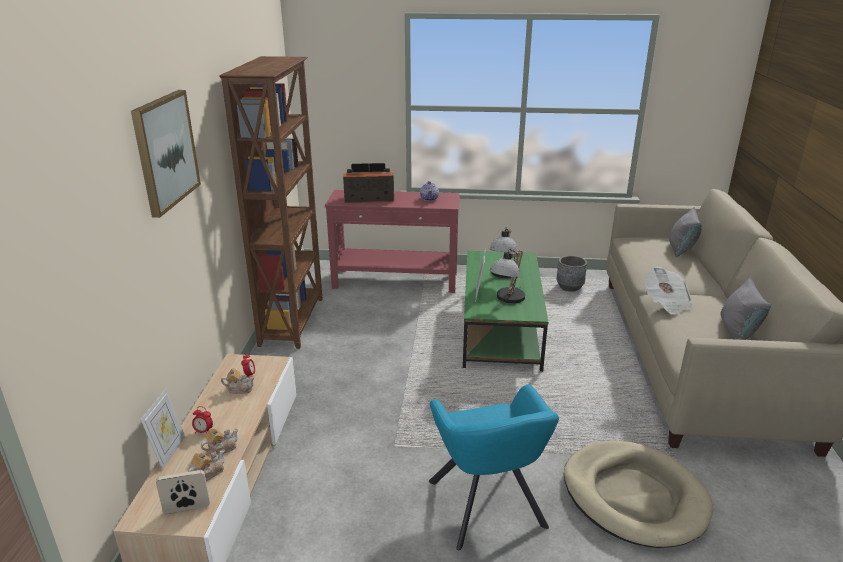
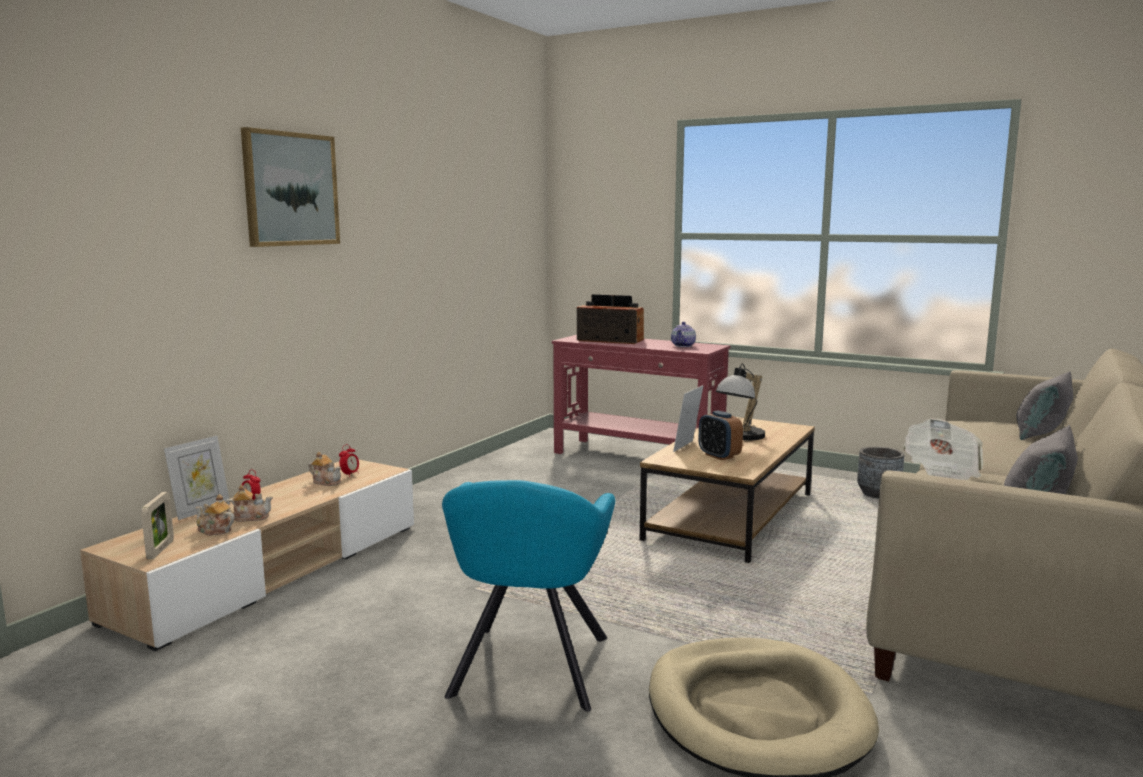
camera: 25 degrees right, 15 degrees down
picture frame [156,470,210,514] -> picture frame turned 75 degrees clockwise [141,492,174,559]
teapot [188,450,225,481] -> teapot turned 135 degrees counterclockwise [195,494,235,536]
brown bookcase [219,56,323,349] -> none
green coffee table [463,251,548,372] -> brown coffee table [640,417,815,563]
table lamp [489,248,525,304] -> alarm clock [698,410,743,460]

